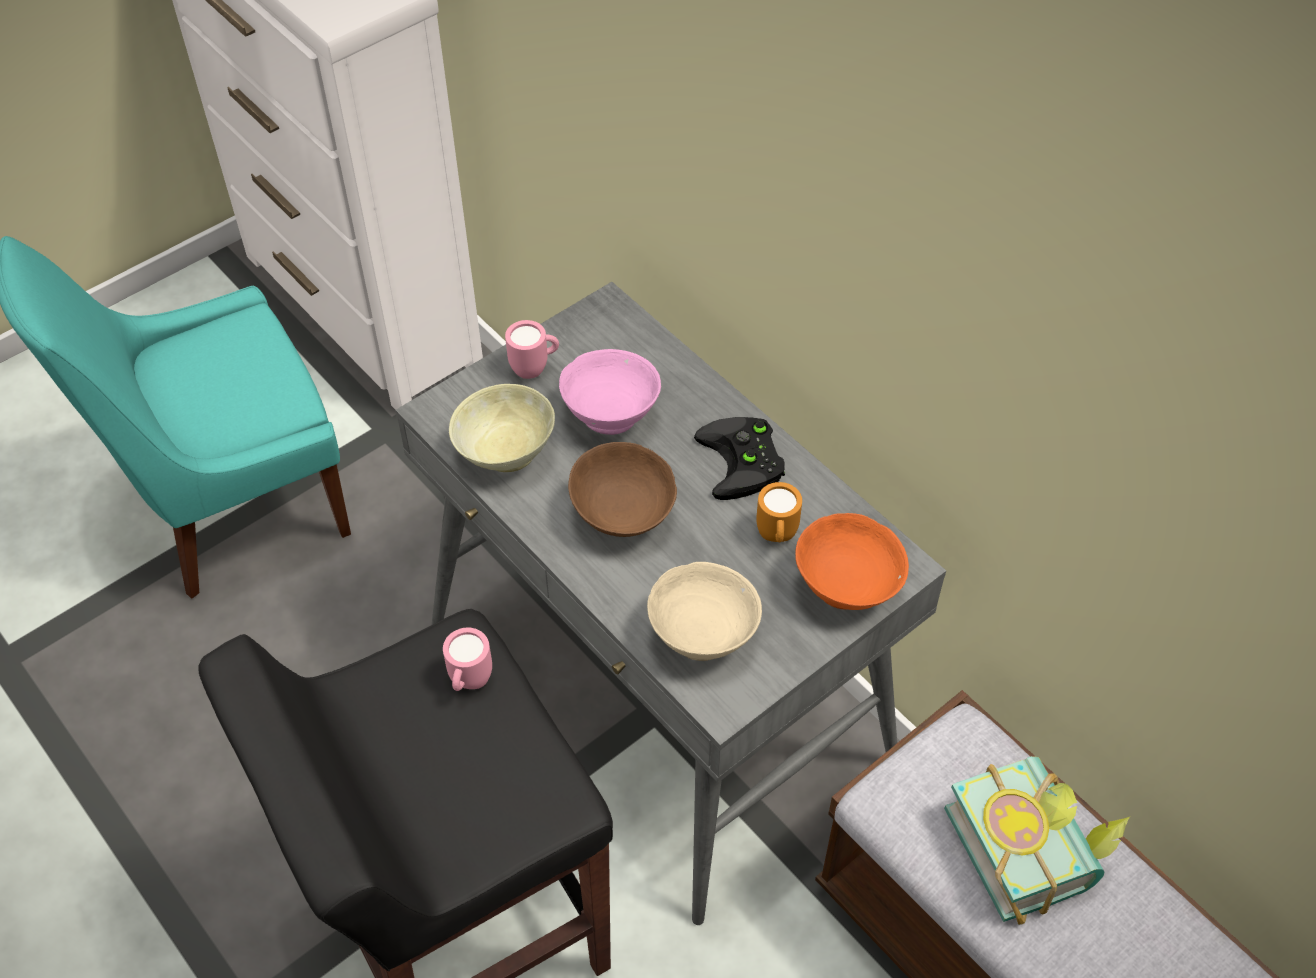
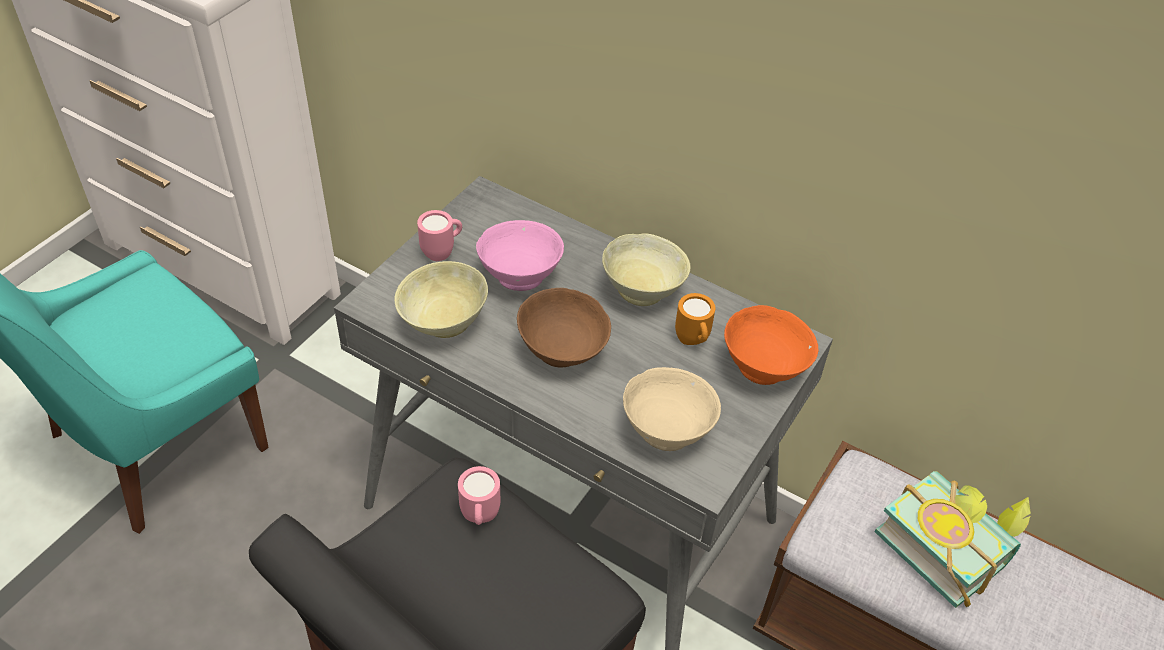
camera: 20 degrees left, 5 degrees down
black game controller [694,417,785,500] -> beige bowl [602,233,690,306]

